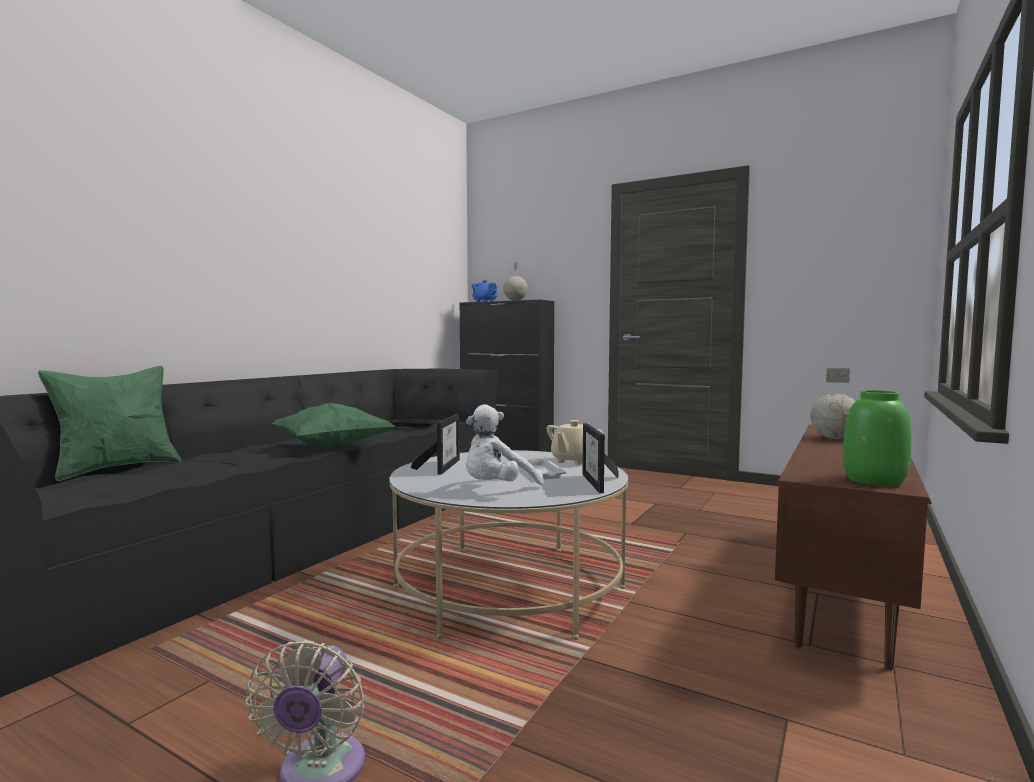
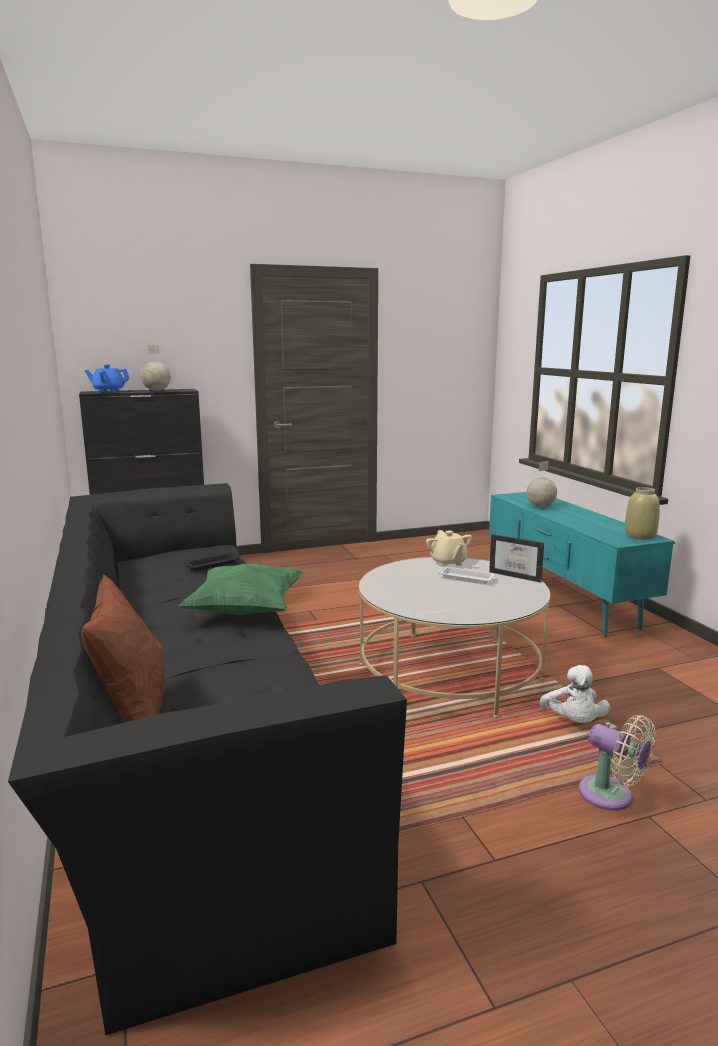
camera: 50 degrees left, 10 degrees up
green pillow [38,366,181,481] -> brown pillow [81,574,164,722]
picture frame [410,414,460,475] -> none
white plush toy [466,405,544,485] -> white plush toy moved to [540,665,610,723]
brown tv stand [775,424,932,670] -> turquoise tv stand [489,492,675,637]
green vase [843,390,911,486] -> beige vase [625,487,660,540]

